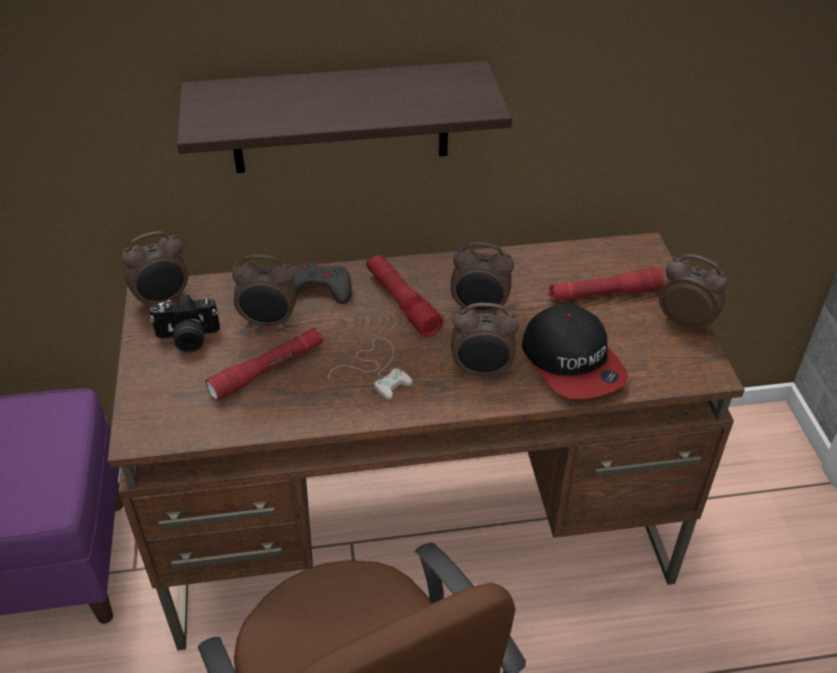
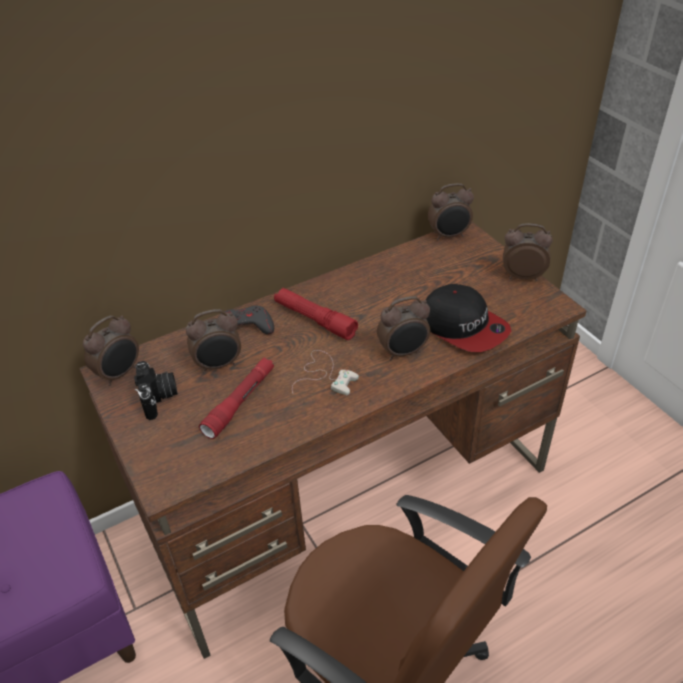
camera: 20 degrees left, 0 degrees up
camera [150,295,220,352] -> camera turned 75 degrees counterclockwise [134,361,178,420]
shelf [177,60,512,173] -> none
alarm clock [451,242,514,315] -> alarm clock moved to [428,183,474,241]
red flashlight [549,268,664,301] -> none

